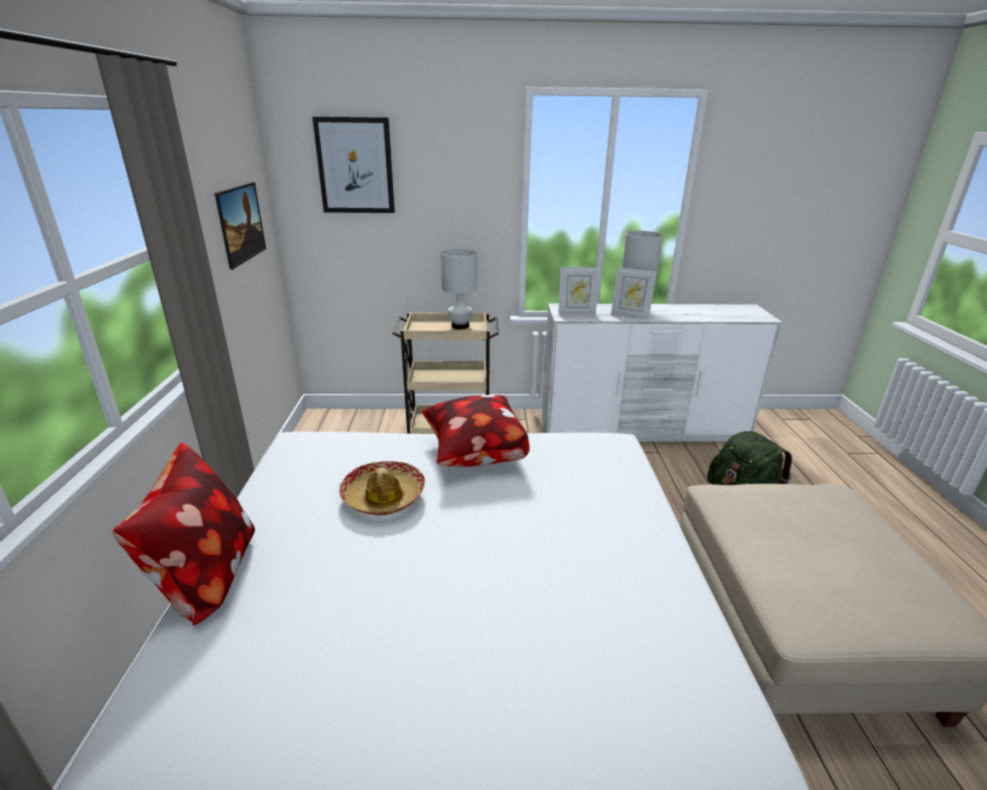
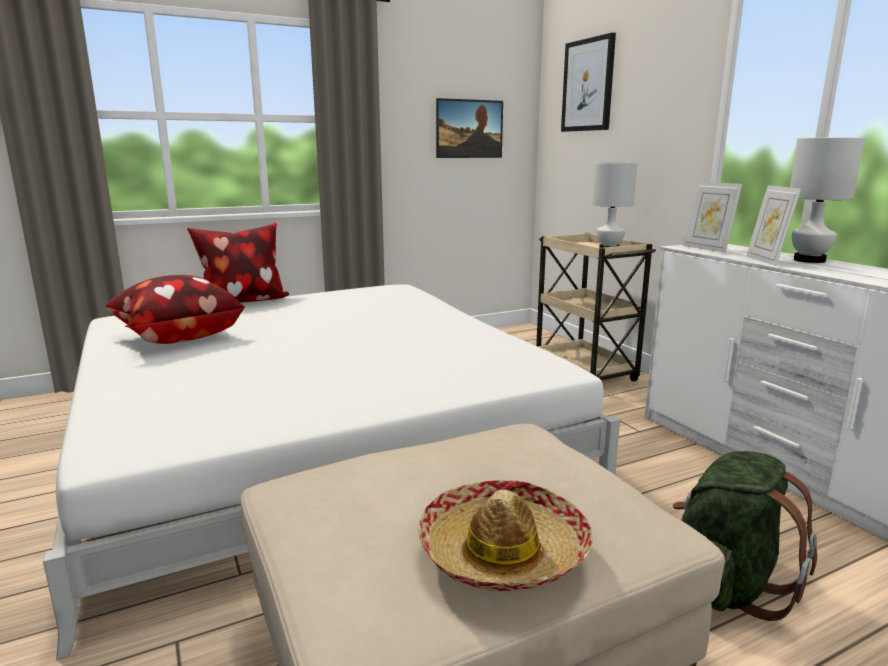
camera: 65 degrees right, 10 degrees down
hat [339,461,425,516] -> hat moved to [418,480,593,591]
pillow [422,395,530,467] -> pillow moved to [105,275,245,344]

